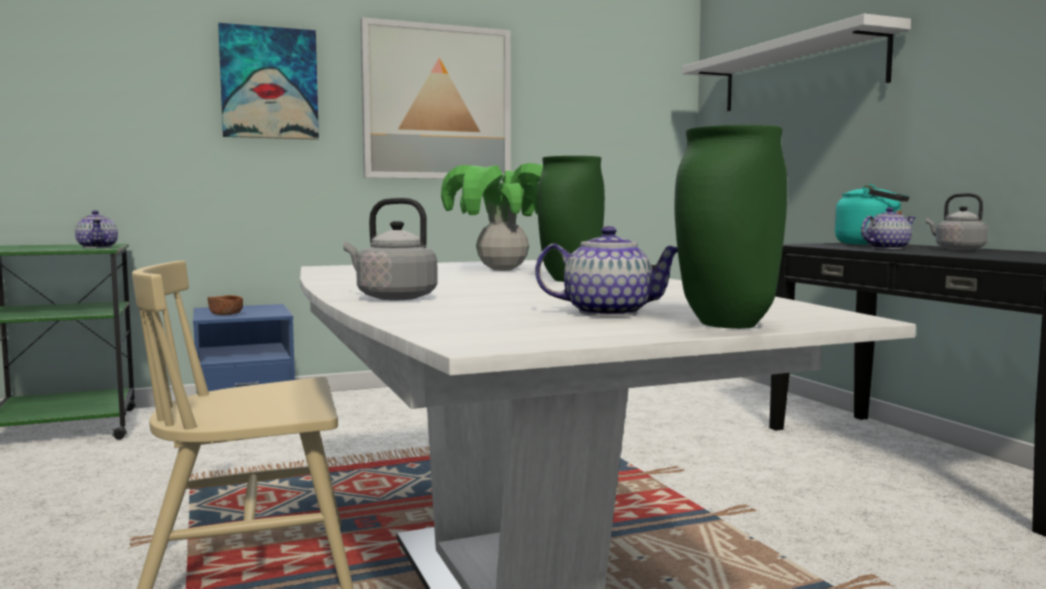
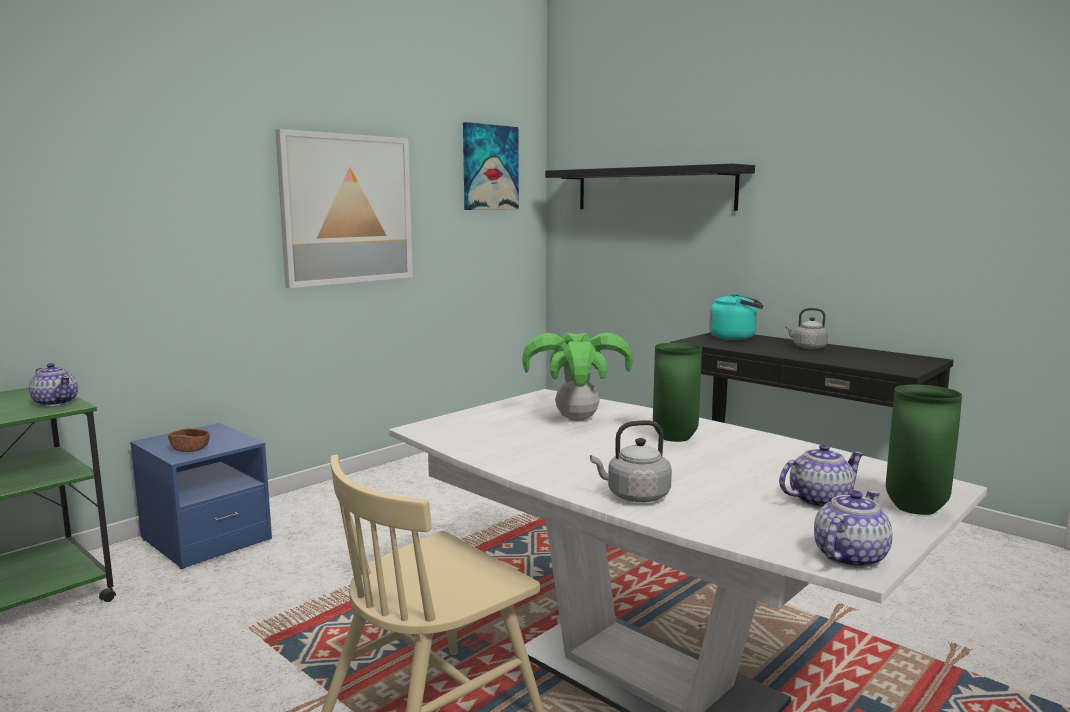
camera: 25 degrees left, 5 degrees up
picture [218,23,319,140] -> picture moved to [463,122,519,210]
white shelf [682,14,911,111] -> black shelf [545,164,755,211]
teapot [861,207,916,249] -> teapot moved to [814,490,893,568]

